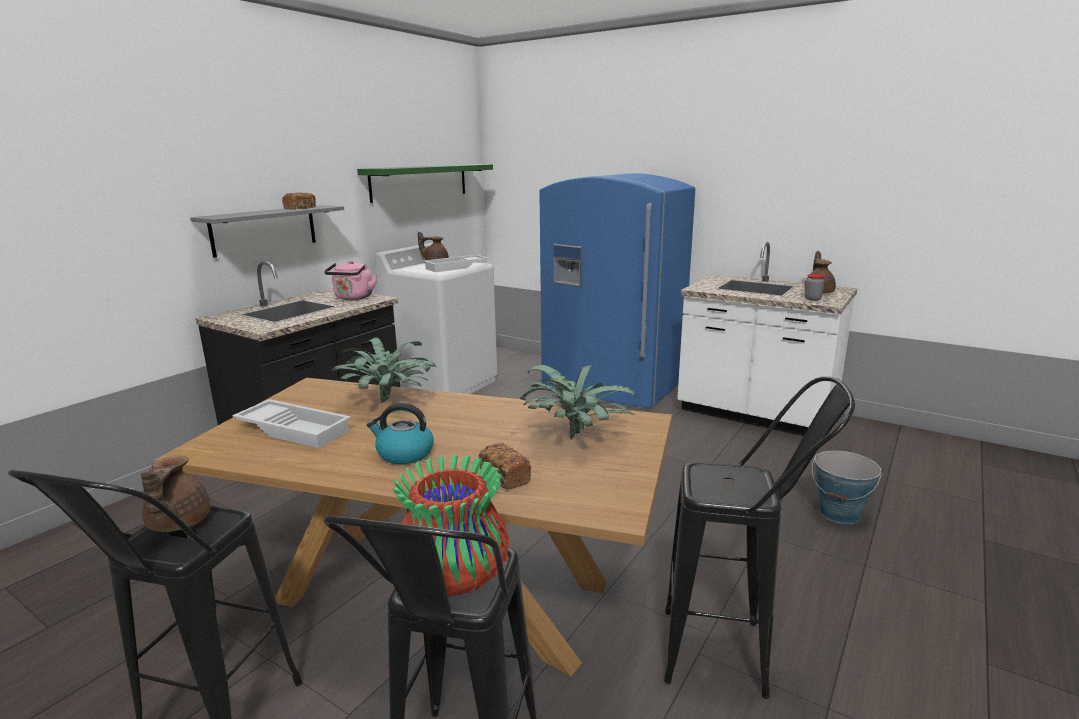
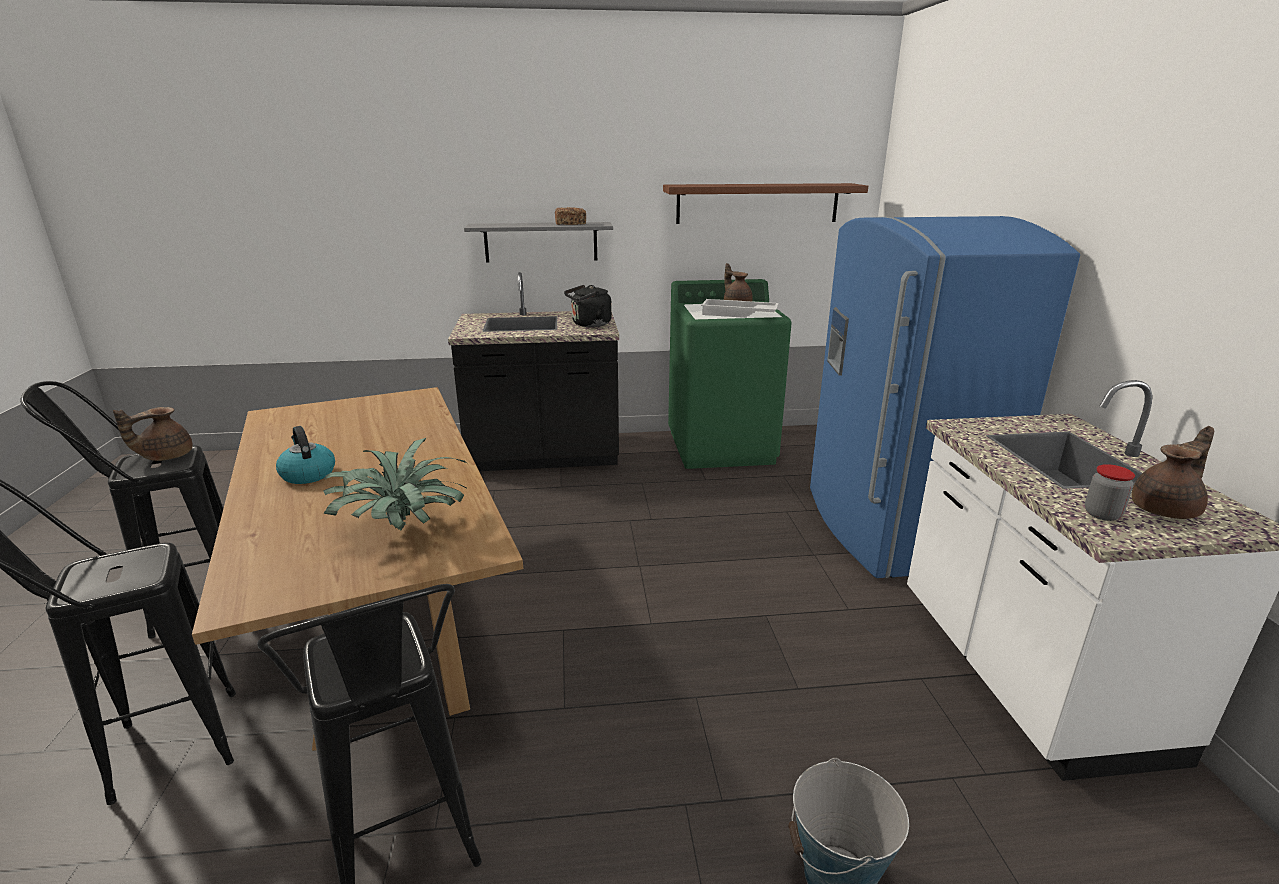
camera: 50 degrees right, 5 degrees up
white tray [232,399,351,448] -> none
pink kettle [324,261,377,300] -> black kettle [564,285,612,327]
potted plant [332,337,436,403] -> none
green shelf [357,164,493,203] -> brown shelf [663,183,868,224]
white washing machine [375,243,497,394] -> green washing machine [668,279,792,469]
vase [393,455,509,597] -> none
bread [479,443,531,489] -> none

